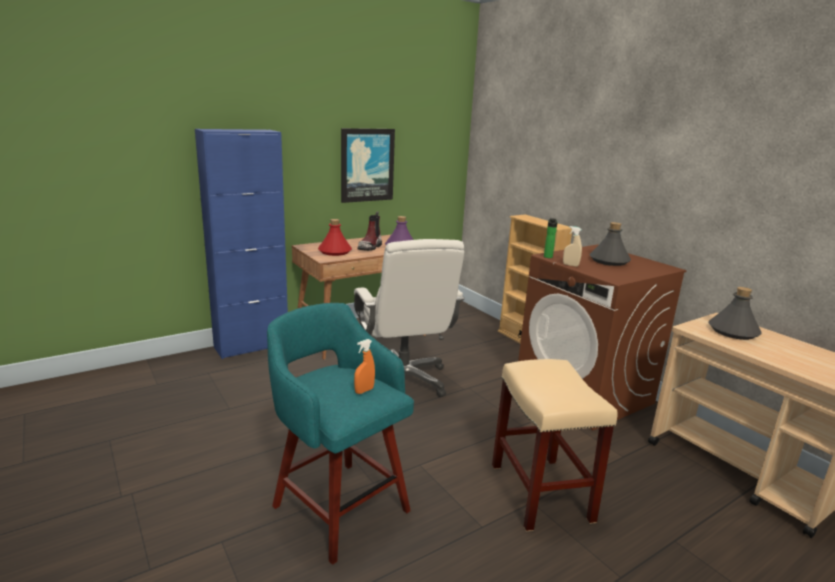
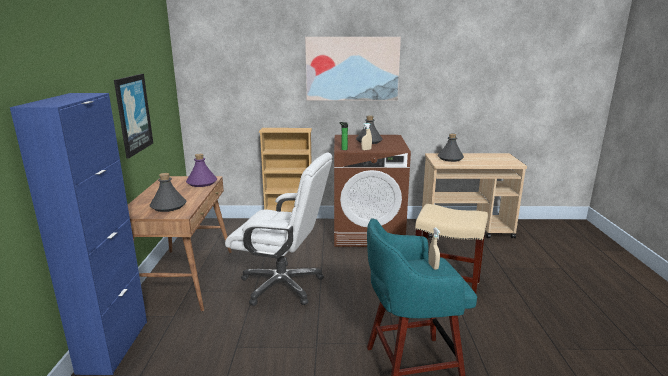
camera: 55 degrees left, 0 degrees up
red bottle [318,219,352,256] -> grey bottle [150,173,186,212]
orange spray bottle [354,339,375,394] -> beige spray bottle [429,227,440,270]
boot [357,211,382,251] -> none
none -> picture [305,37,401,101]

